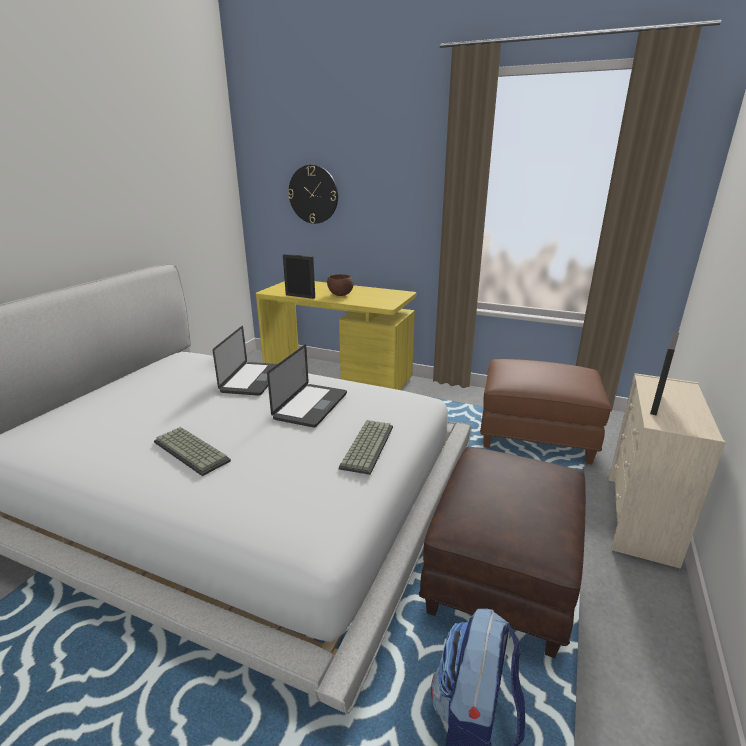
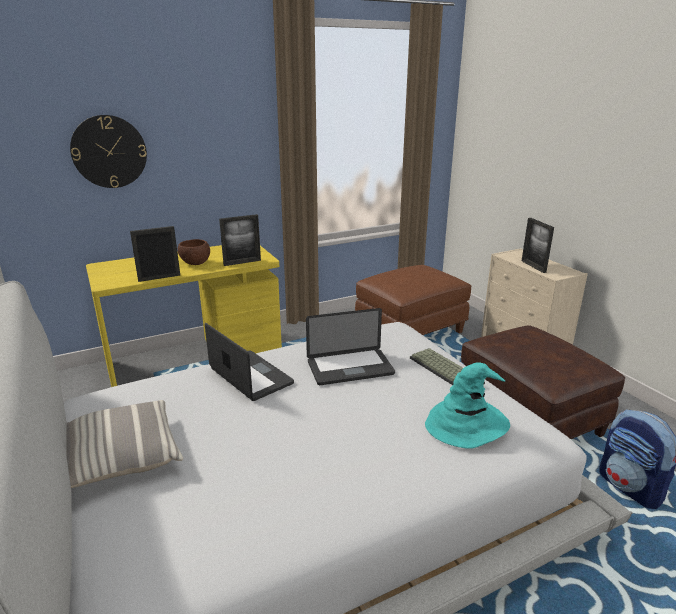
camera: 50 degrees left, 0 degrees up
keyboard [154,427,231,476] -> none
laptop [267,344,347,428] -> laptop turned 105 degrees clockwise [306,308,395,385]
none -> pillow [66,400,183,488]
none -> picture frame [219,214,261,266]
none -> turquoise hat [425,362,510,449]

